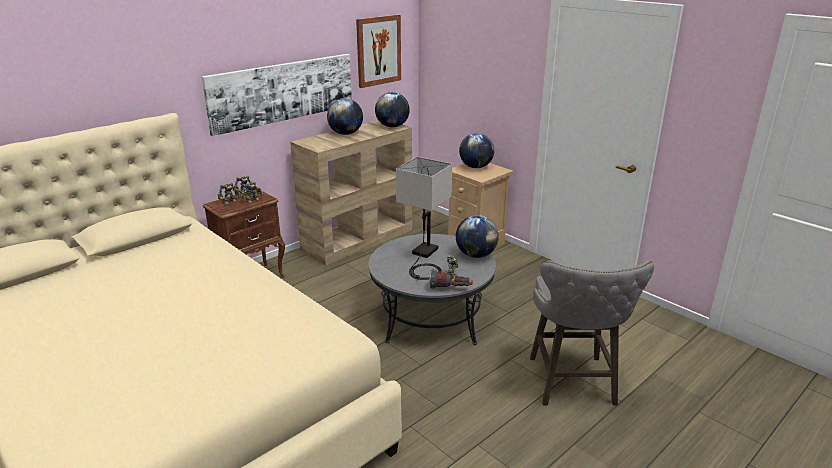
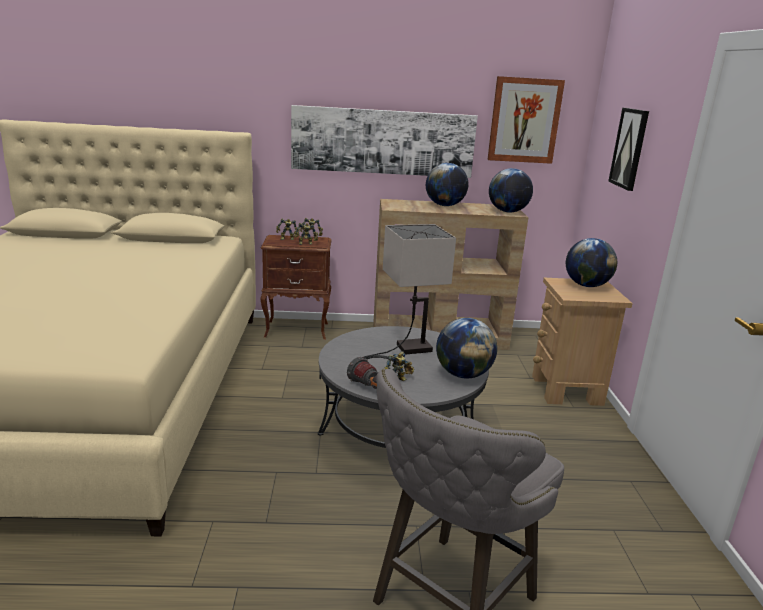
camera: 40 degrees right, 5 degrees down
none -> picture [608,108,649,191]

